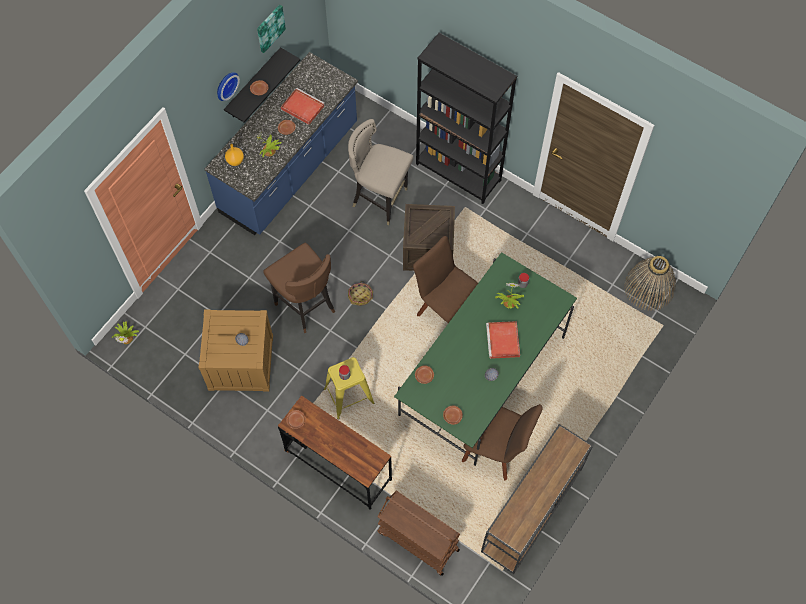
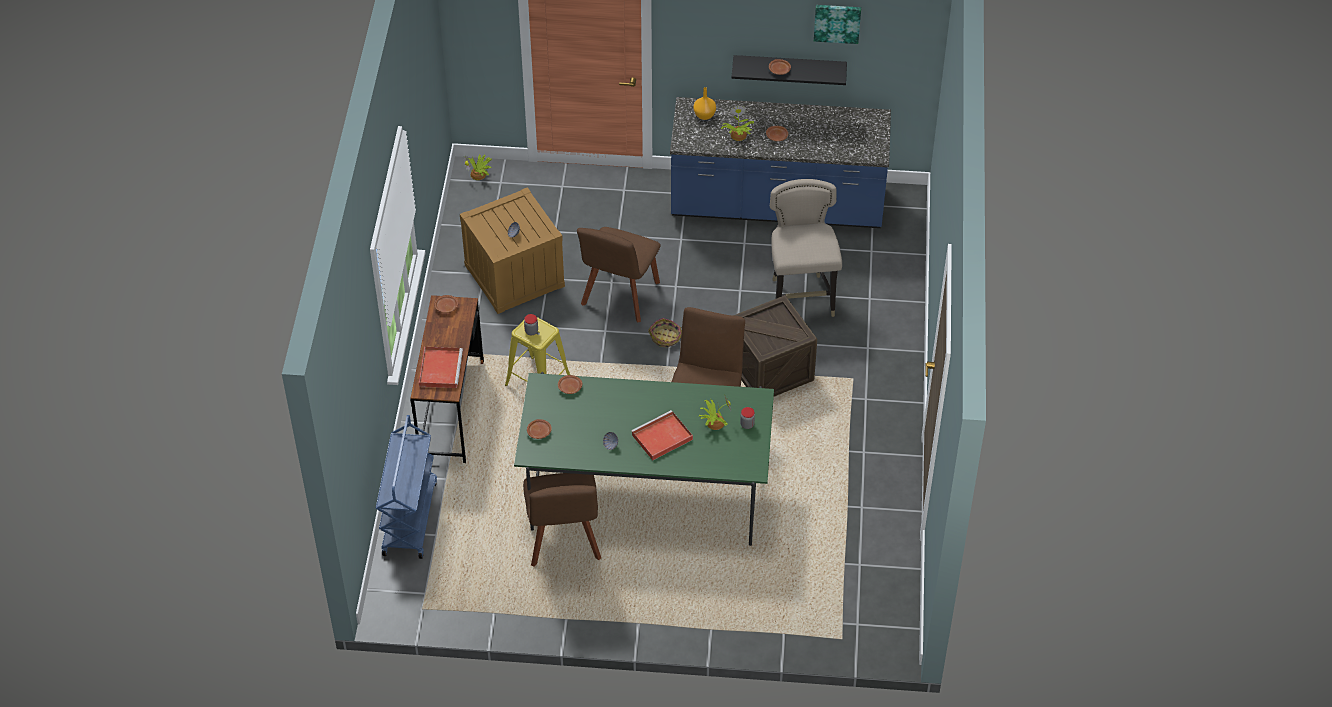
camera: 60 degrees right, 15 degrees down
wall clock [217,72,240,101] -> none
brown stool [263,242,335,333] -> brown chair [577,227,661,322]
red tray [281,88,324,125] -> red tray moved to [419,347,463,388]
brown cart [377,491,460,576] -> blue cart [376,415,437,559]
black bookcase [416,33,517,204] -> none
brown console table [481,424,593,574] -> none
basket [624,256,676,311] -> none

